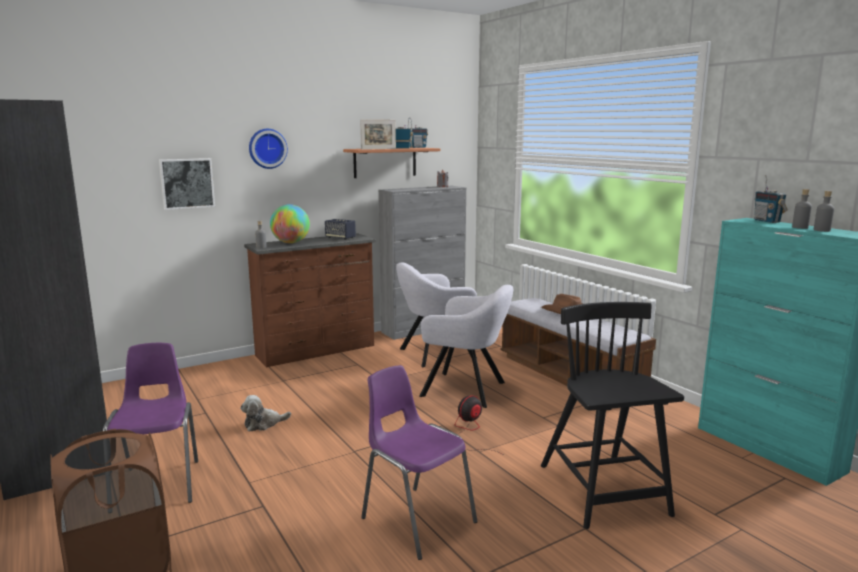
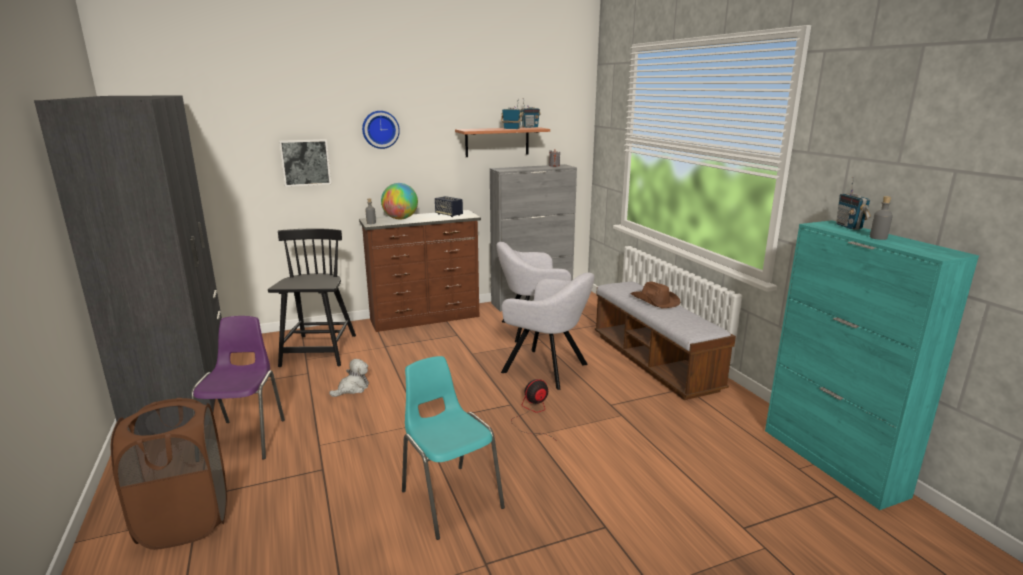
camera: 10 degrees right, 5 degrees up
plush toy [240,395,291,431] -> plush toy turned 150 degrees clockwise [329,359,369,397]
picture frame [360,119,396,150] -> none
purple chair [361,365,478,560] -> turquoise chair [402,356,505,540]
black chair [541,302,684,529] -> black chair moved to [268,228,356,367]
grey bottle [814,191,834,232] -> none

